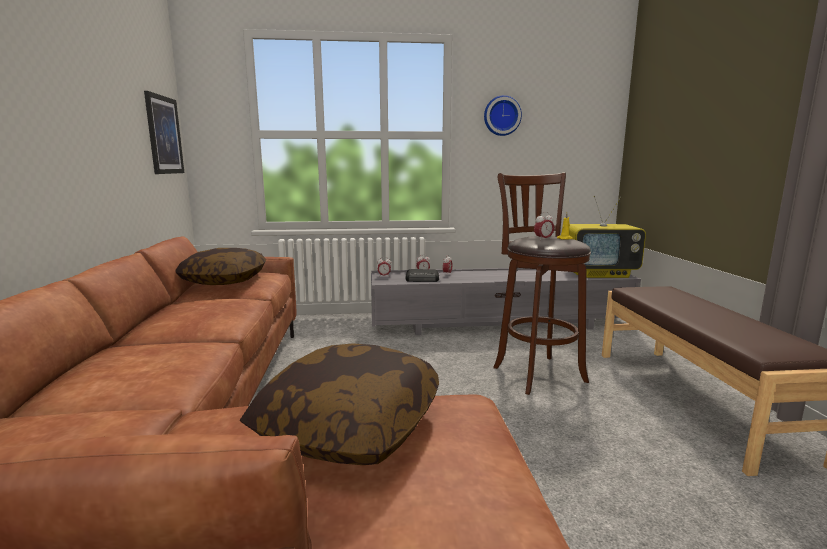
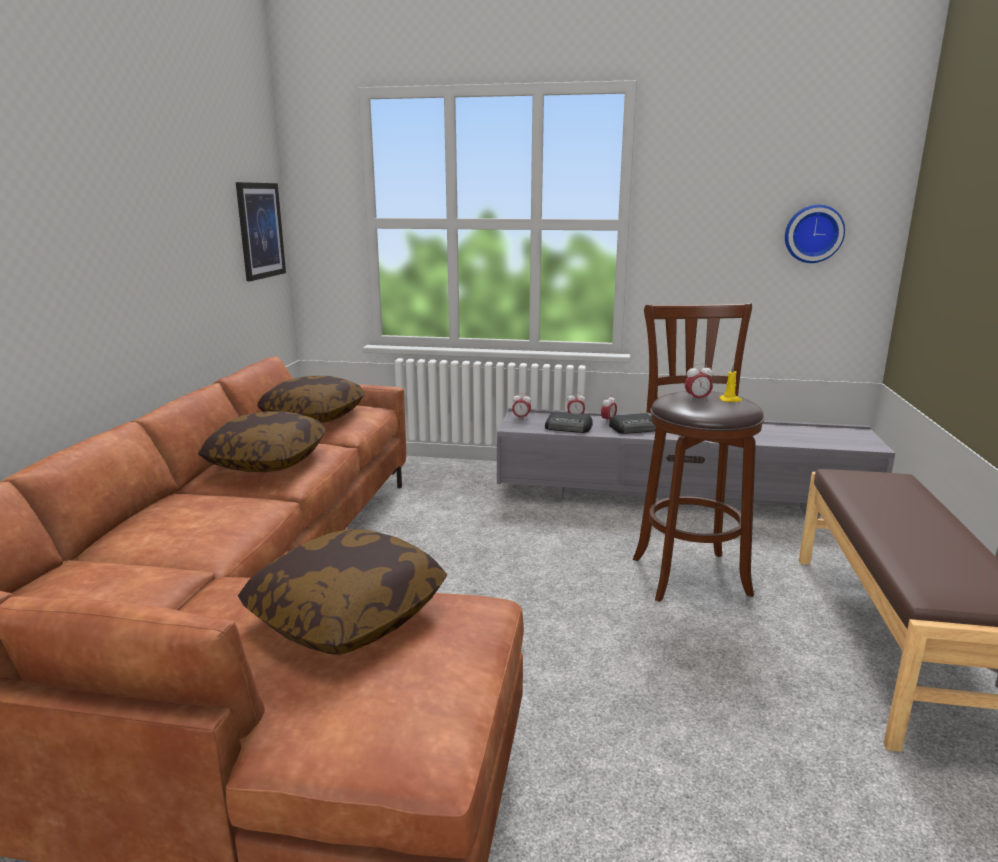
camera: 15 degrees right, 5 degrees up
wall clock [484,95,522,136] -> wall clock moved to [785,205,845,263]
television [569,196,646,278] -> none
none -> pillow [198,411,326,472]
none -> radio [609,413,656,434]

